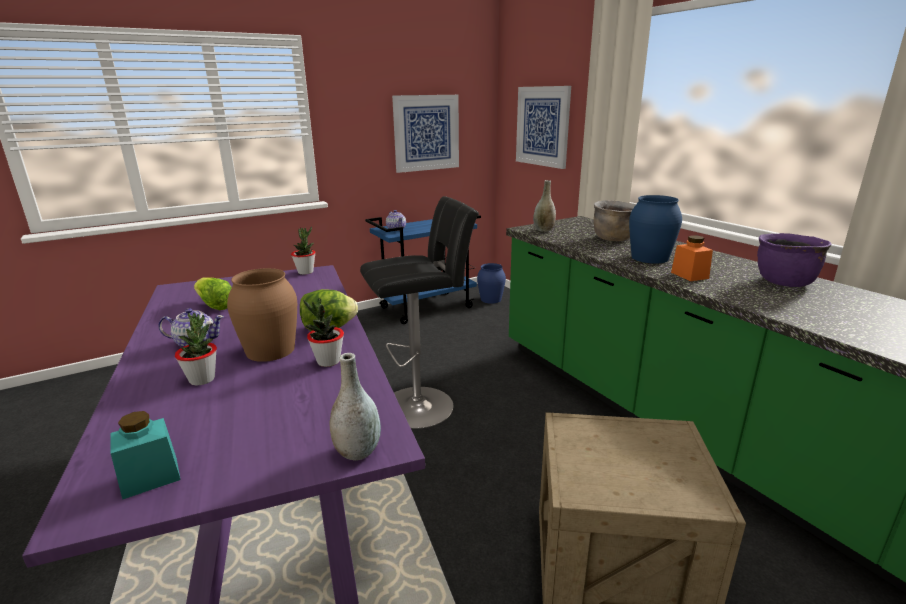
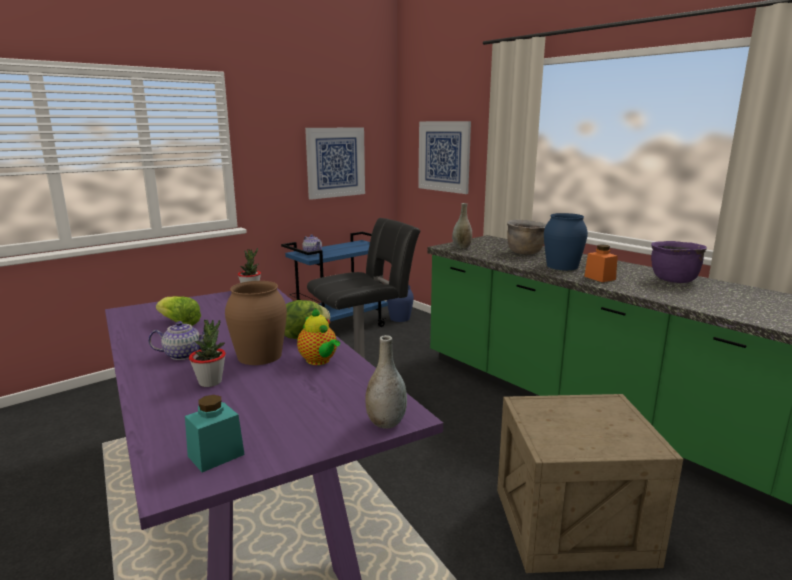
camera: 10 degrees left, 5 degrees down
potted plant [303,298,344,367] -> teapot [297,308,340,365]

